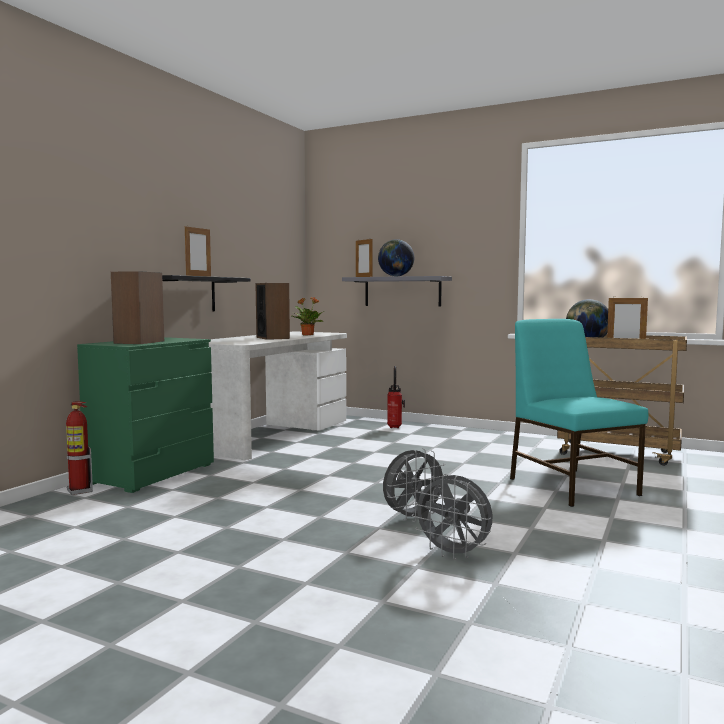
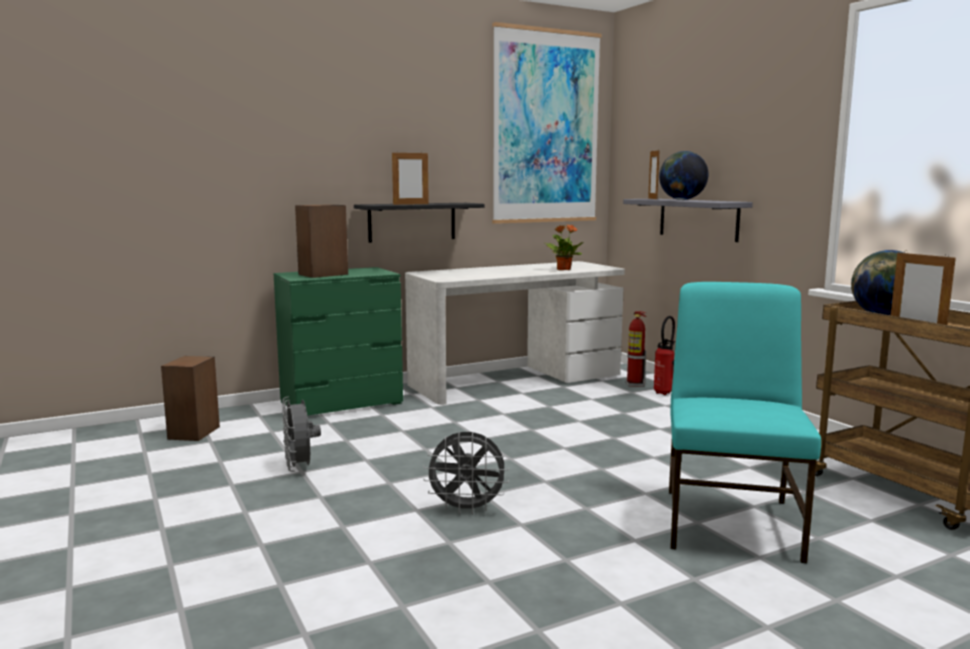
camera: 35 degrees right, 5 degrees up
fire extinguisher [66,401,93,495] -> fire extinguisher moved to [625,311,647,387]
speaker [255,283,290,340] -> speaker moved to [161,356,220,441]
grey fan [412,473,492,560] -> grey fan moved to [282,397,321,472]
none -> picture [492,22,602,224]

